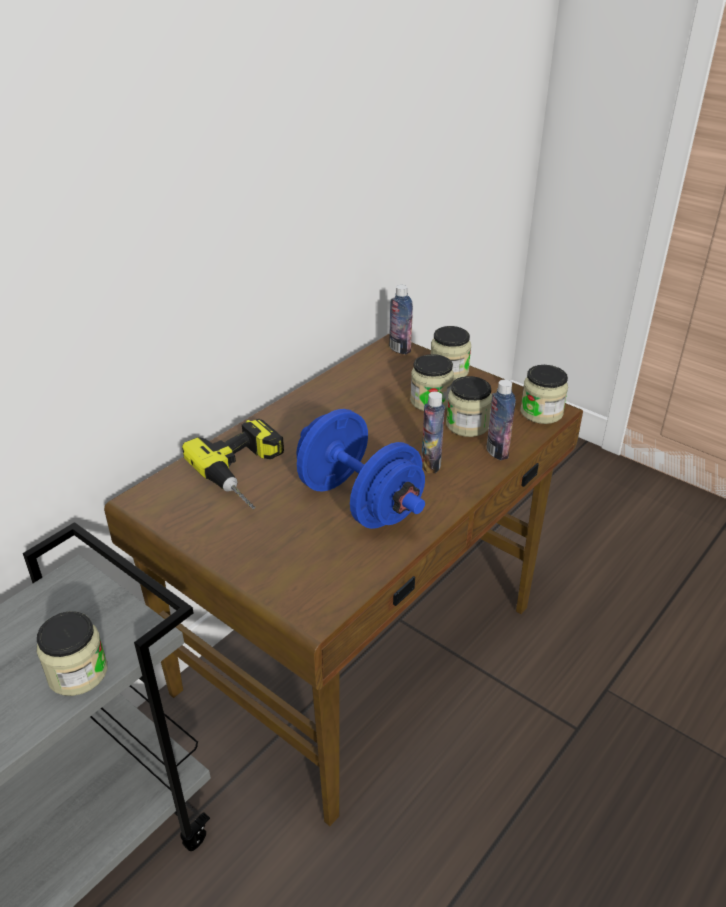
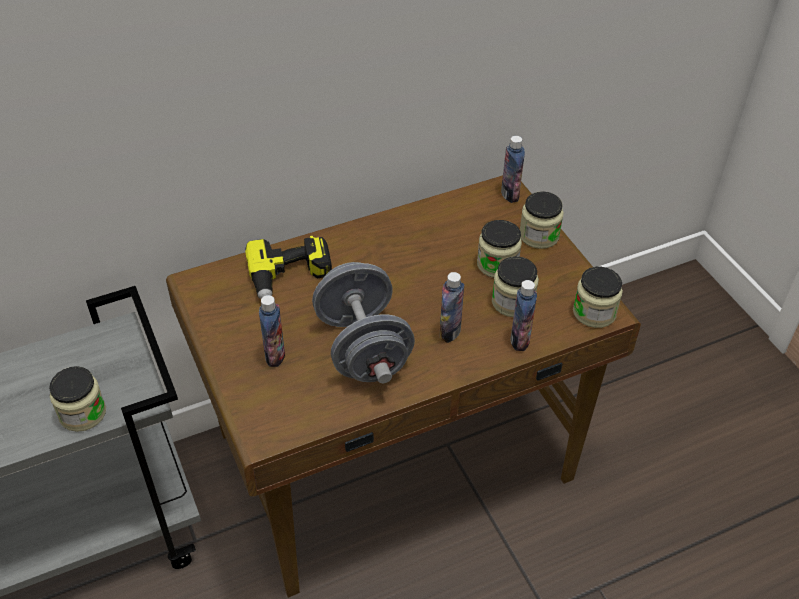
camera: 25 degrees right, 10 degrees up
blue dumbbell [296,409,425,529] -> grey dumbbell [312,262,415,383]
none -> bottle [259,295,285,367]

